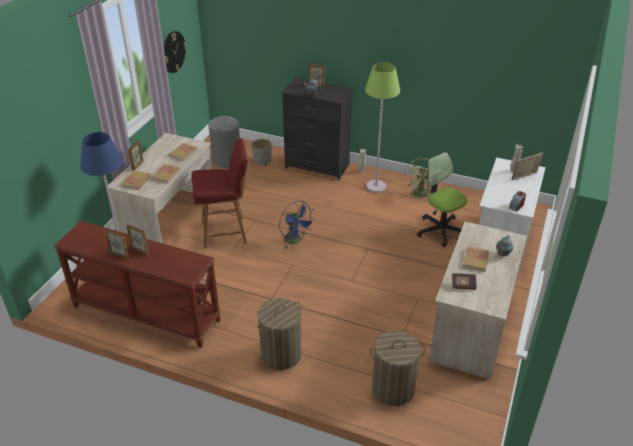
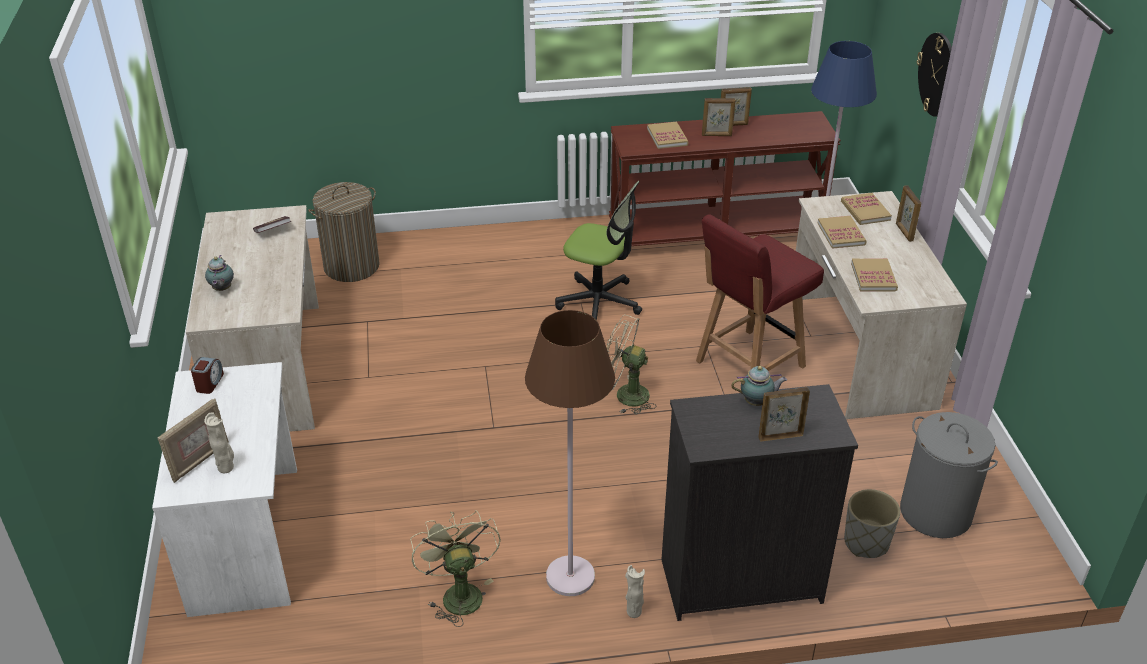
camera: 150 degrees right, 0 degrees up
wall clock [163,31,187,73] -> wall clock moved to [917,33,952,117]
laundry basket [257,298,302,370] -> none
blue fan [279,201,315,249] -> beige fan [606,315,656,415]
green floor lamp [365,63,400,193] -> brown floor lamp [525,310,615,596]
office chair [417,152,468,247] -> office chair moved to [555,181,642,320]
book [463,246,490,272] -> book moved to [647,122,688,149]

